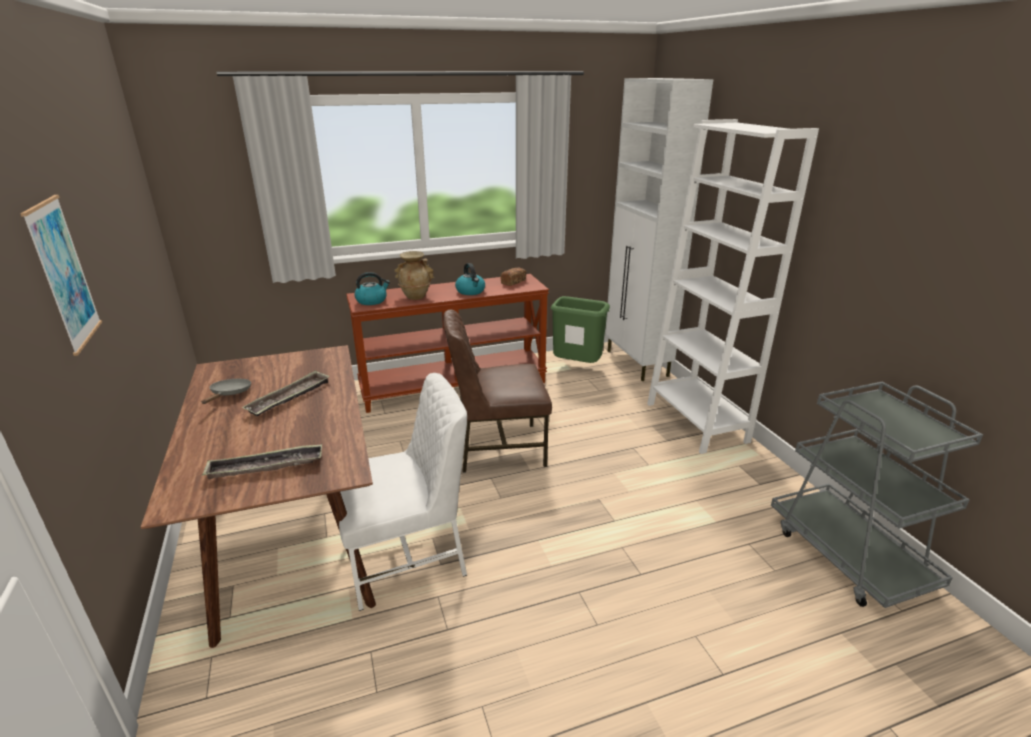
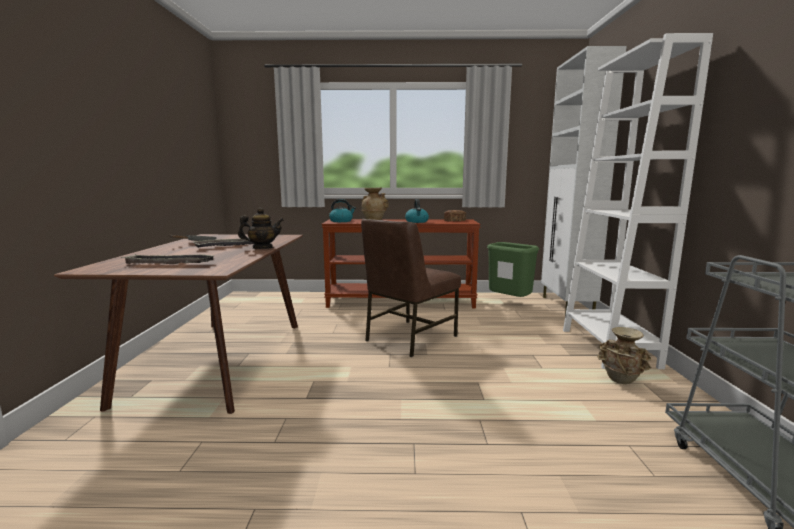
camera: 20 degrees right, 15 degrees down
picture [20,195,102,356] -> none
white chair [339,373,467,611] -> none
brown chair [443,310,552,473] -> brown chair turned 60 degrees counterclockwise [361,219,461,357]
none -> teapot [238,208,284,249]
none -> beige vase [597,327,651,384]

